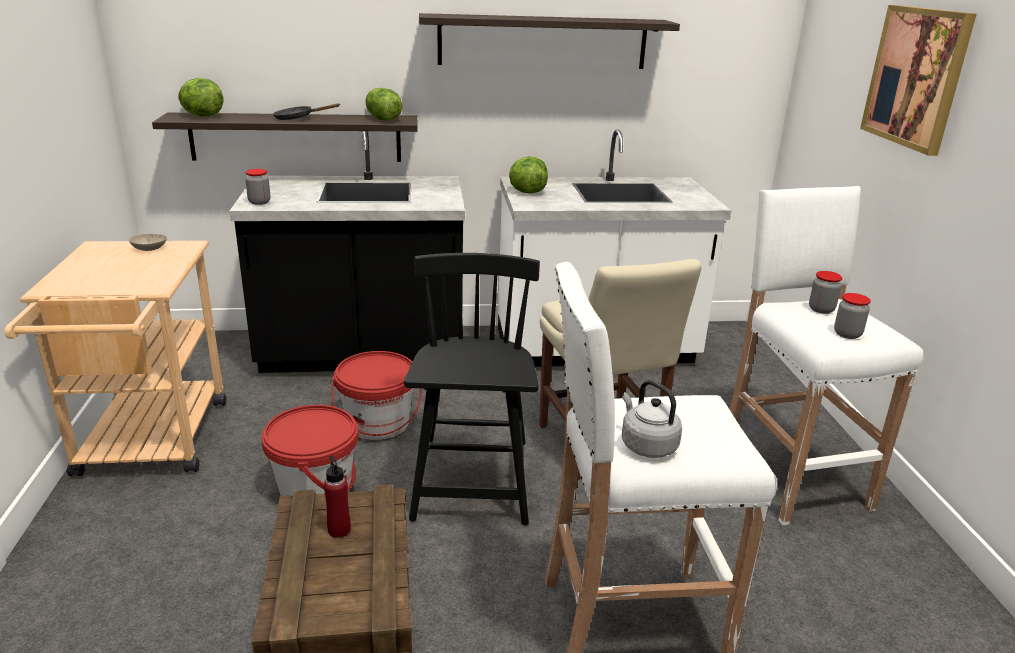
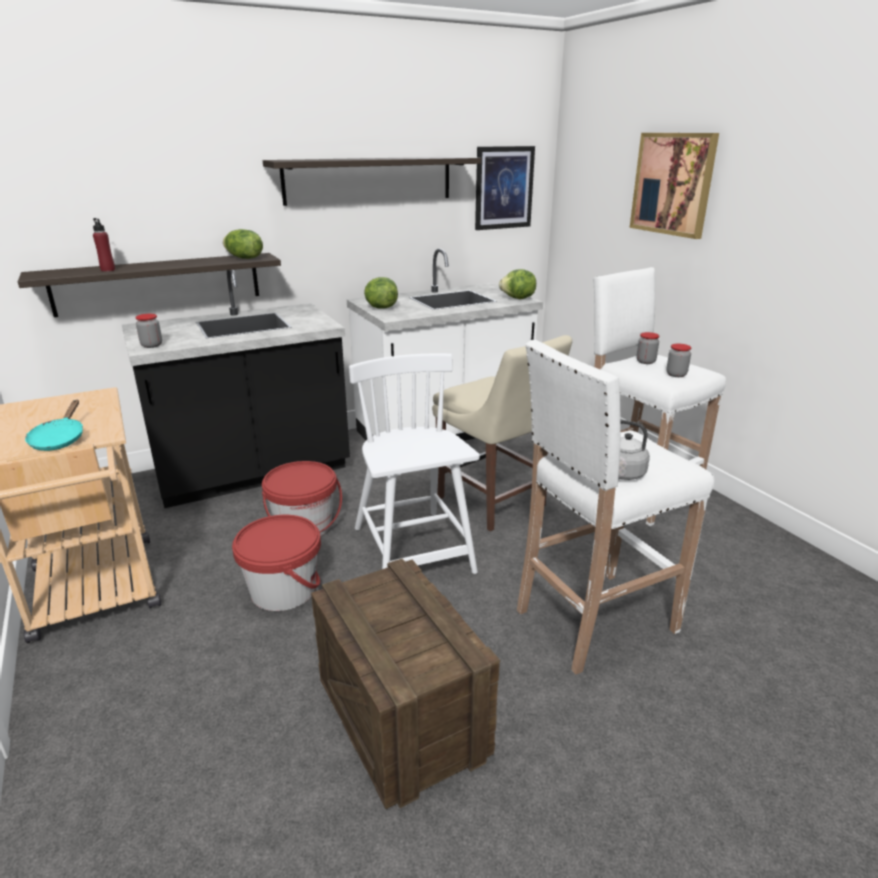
camera: 20 degrees left, 0 degrees up
beige bowl [129,234,167,251] -> none
lettuce [178,78,223,117] -> lettuce moved to [499,269,536,299]
black frying pan [273,103,340,120] -> none
red bottle [324,456,351,538] -> red bottle moved to [93,218,115,272]
black chair [404,253,540,525] -> white chair [349,354,480,574]
none -> turquoise frying pan [25,400,83,451]
none -> picture [475,146,535,230]

